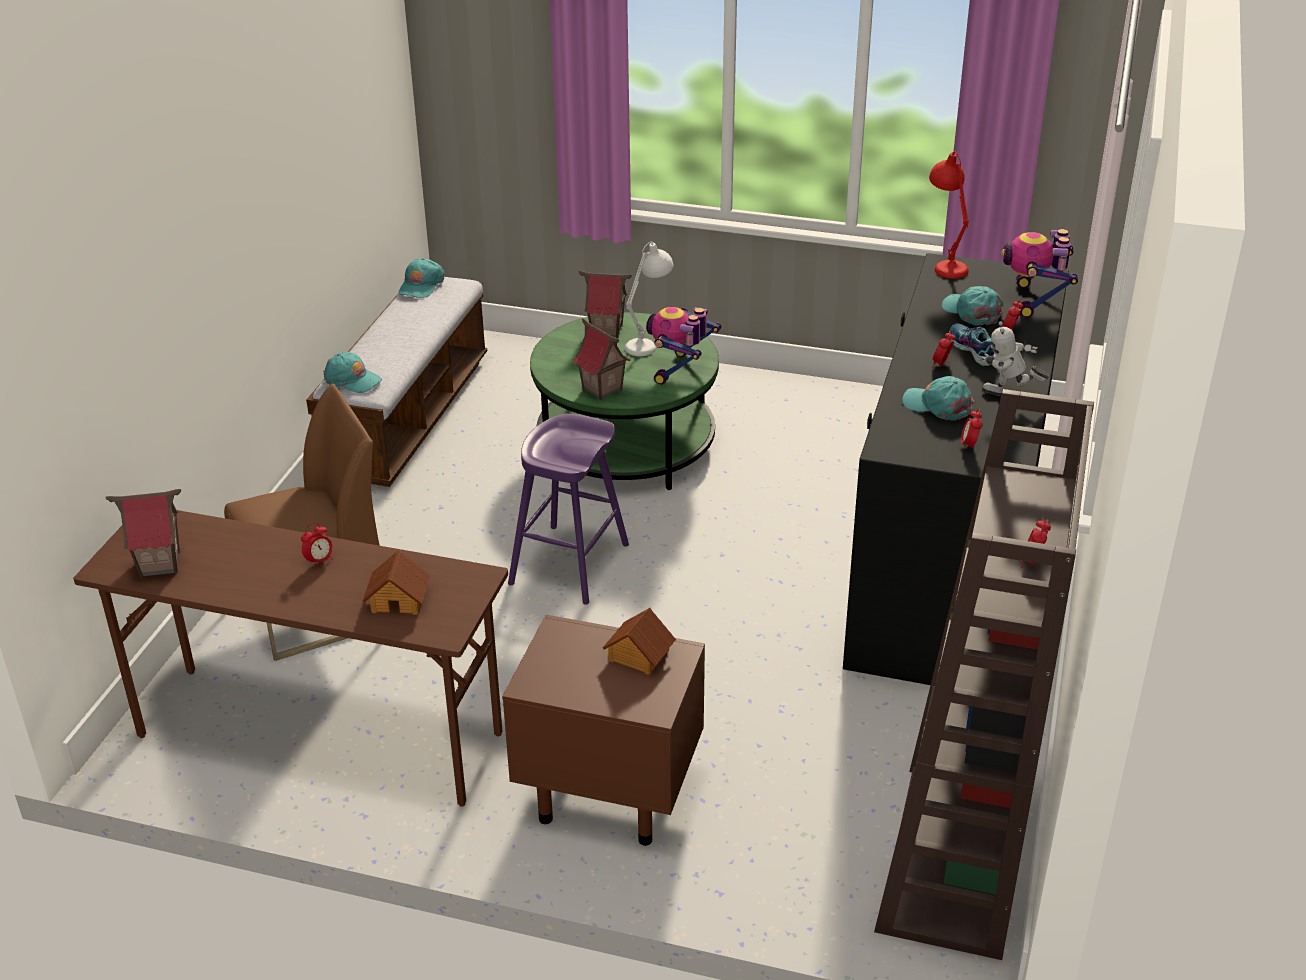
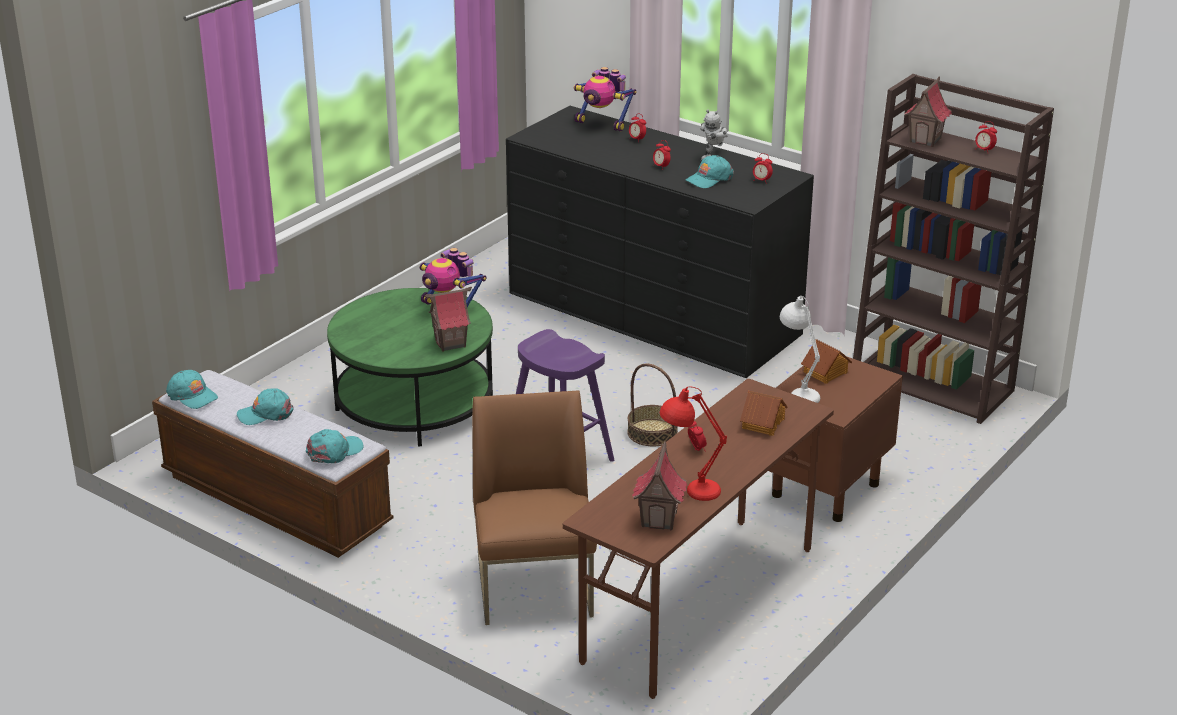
camera: 70 degrees left, 5 degrees down
toy house [579,271,632,338] -> toy house moved to [904,76,952,147]
white table lamp [625,242,673,356] -> white table lamp moved to [780,296,820,403]
red table lamp [929,151,969,279] -> red table lamp moved to [660,387,727,501]
turquoise cap [942,286,1003,325] -> turquoise cap moved to [237,388,294,425]
shoe [949,324,994,367] -> none
none -> basket [627,364,678,446]

